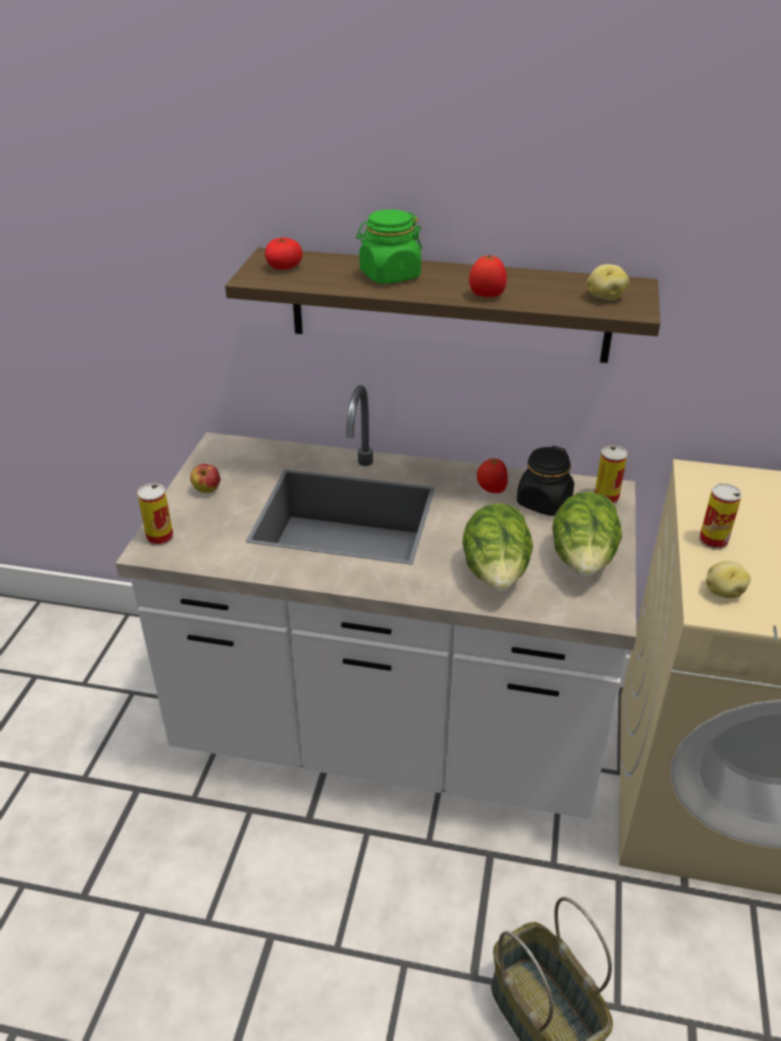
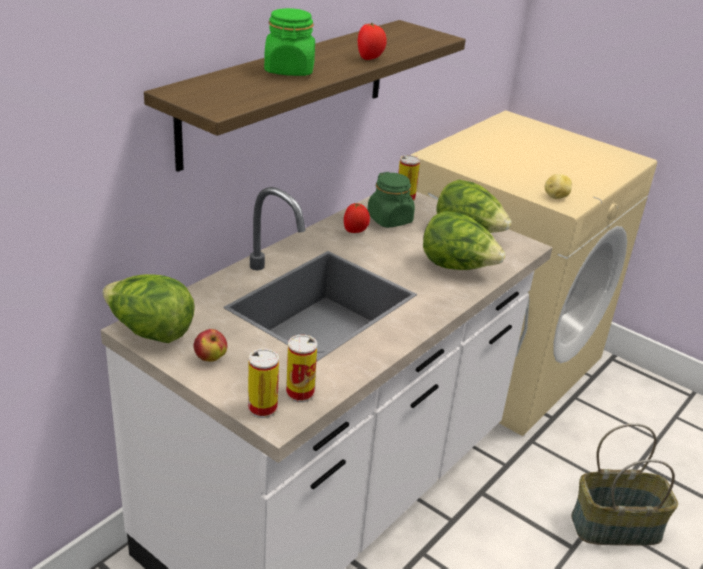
camera: 65 degrees left, 5 degrees down
tomato [265,238,302,270] -> none
black jar [517,446,574,516] -> green jar [367,172,415,228]
potato [587,264,629,300] -> none
can [699,483,742,550] -> can moved to [286,335,317,402]
none -> lettuce [102,274,195,343]

